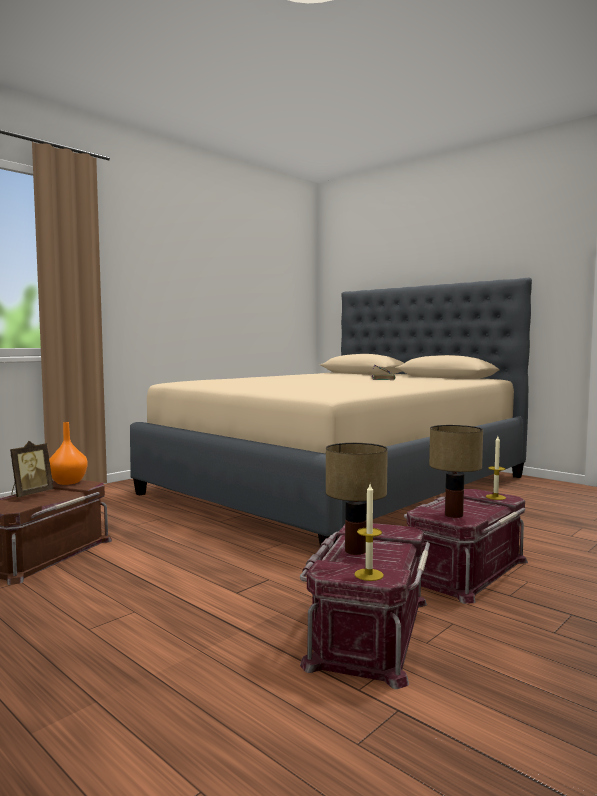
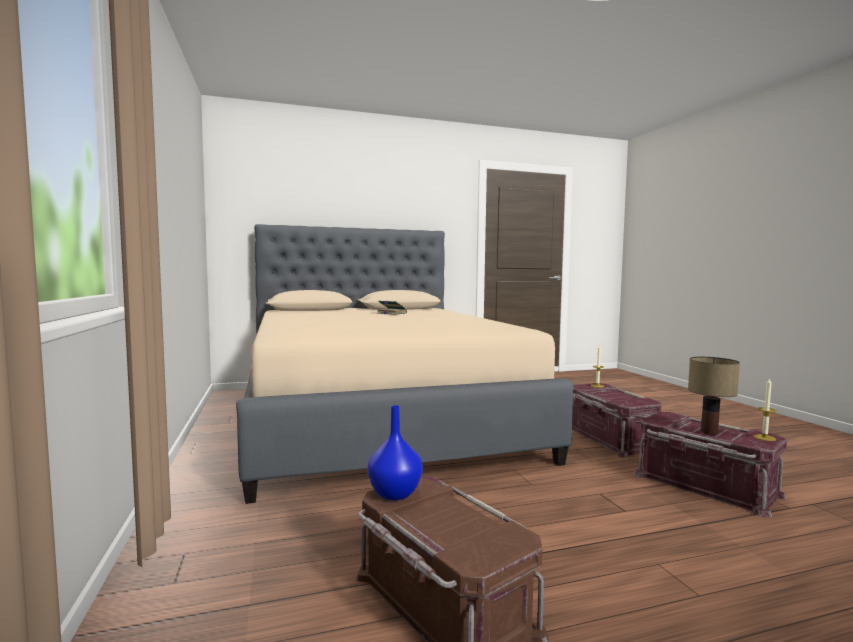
camera: 60 degrees left, 0 degrees up
picture frame [10,441,53,497] -> none
orange vase [49,422,88,485] -> blue vase [367,405,423,500]
table lamp [429,425,483,518] -> none

